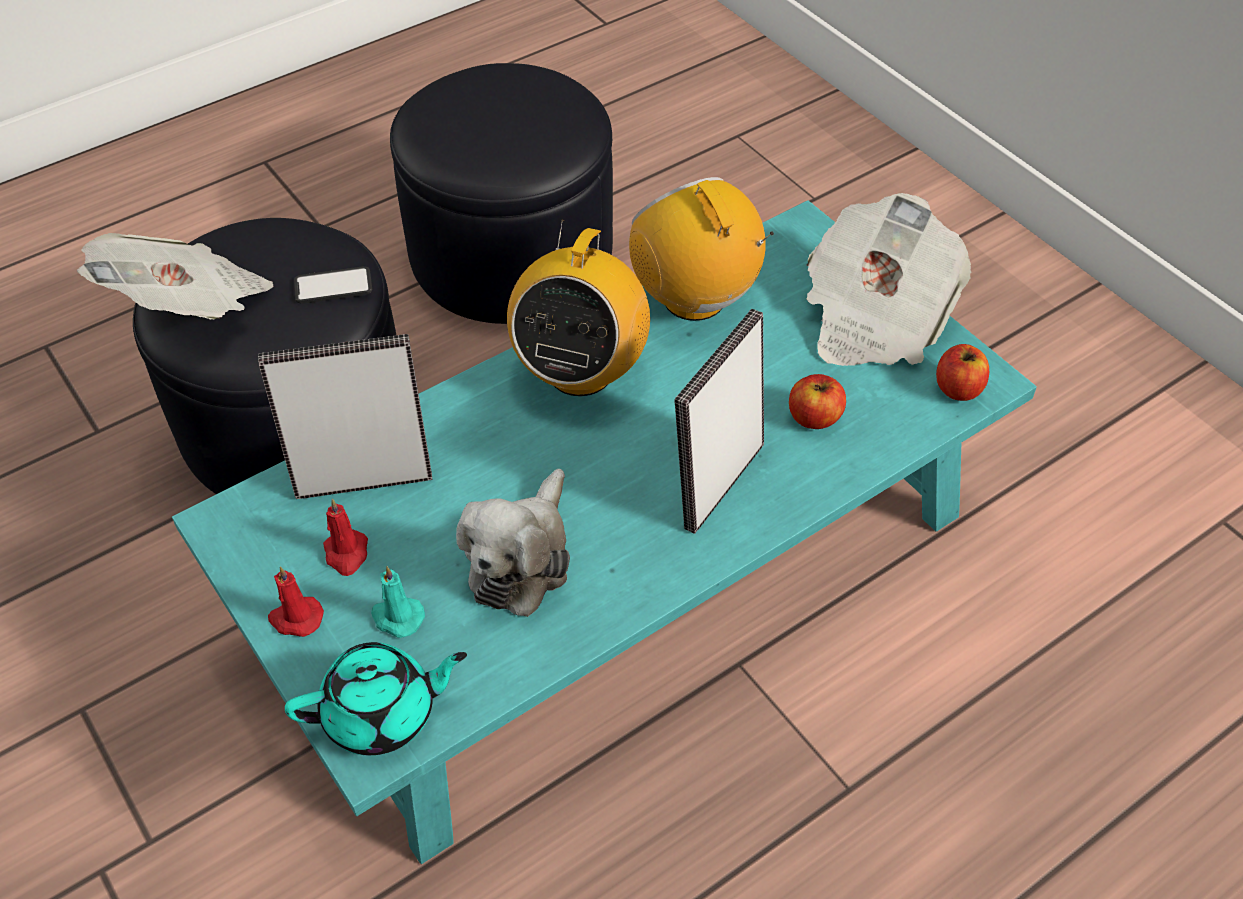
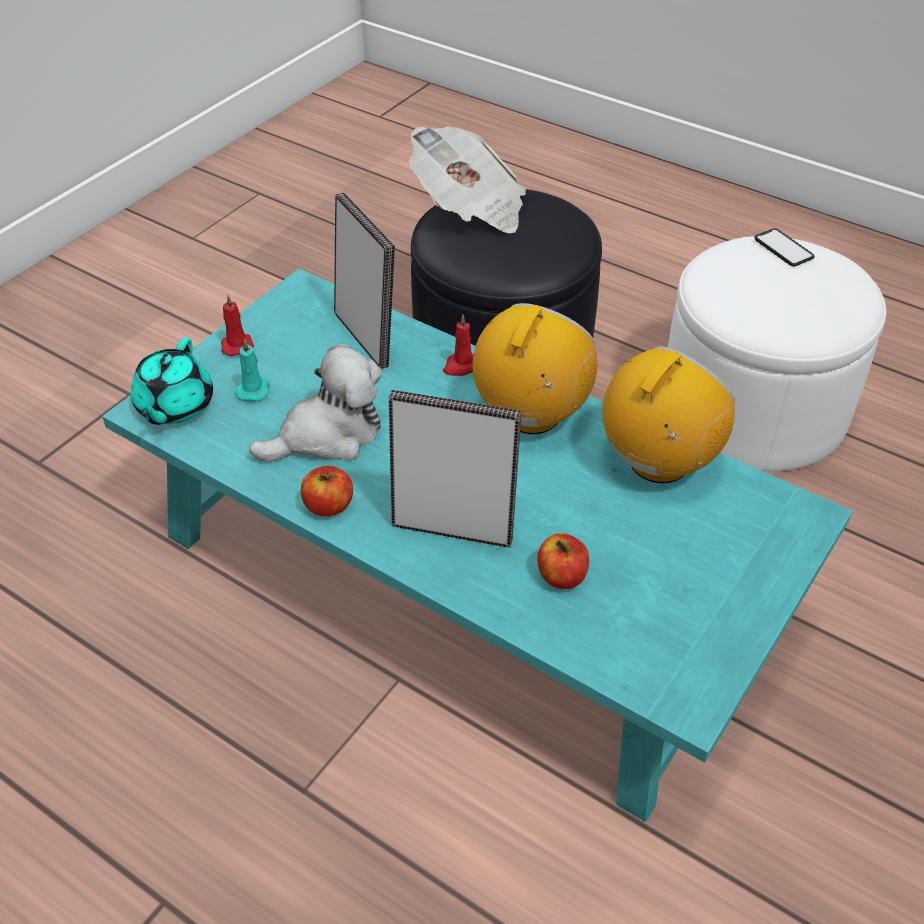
camera: 70 degrees right, 5 degrees down
turquoise teapot [285,642,467,755] -> turquoise teapot turned 45 degrees clockwise [131,337,213,425]
phone [294,266,372,304] -> phone moved to [754,228,815,266]
red candle [323,499,368,576] -> red candle moved to [443,314,474,376]
black ottoman [390,63,613,324] -> white ottoman [668,236,886,471]
plush toy [456,469,570,617] -> plush toy turned 150 degrees clockwise [249,344,382,462]
radio [507,220,650,396] -> radio turned 120 degrees clockwise [473,303,597,434]
newspaper [806,193,971,366] -> none
apple [936,344,989,401] -> apple moved to [301,466,353,516]

